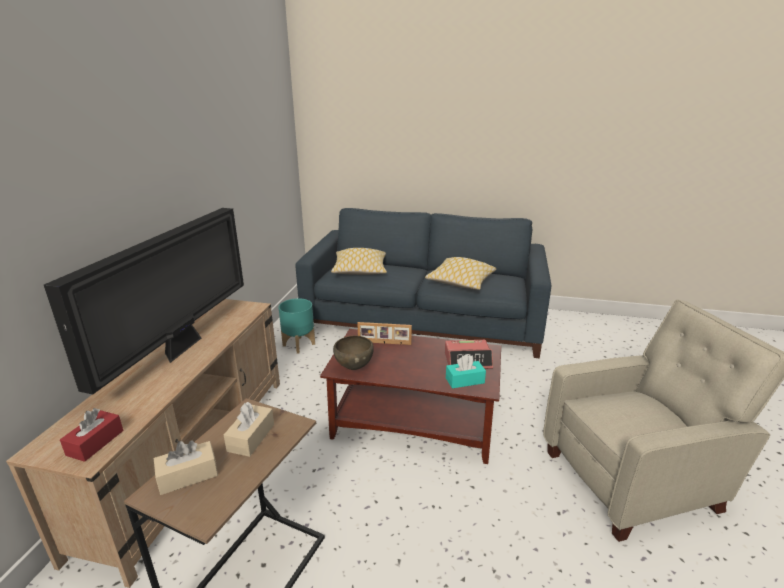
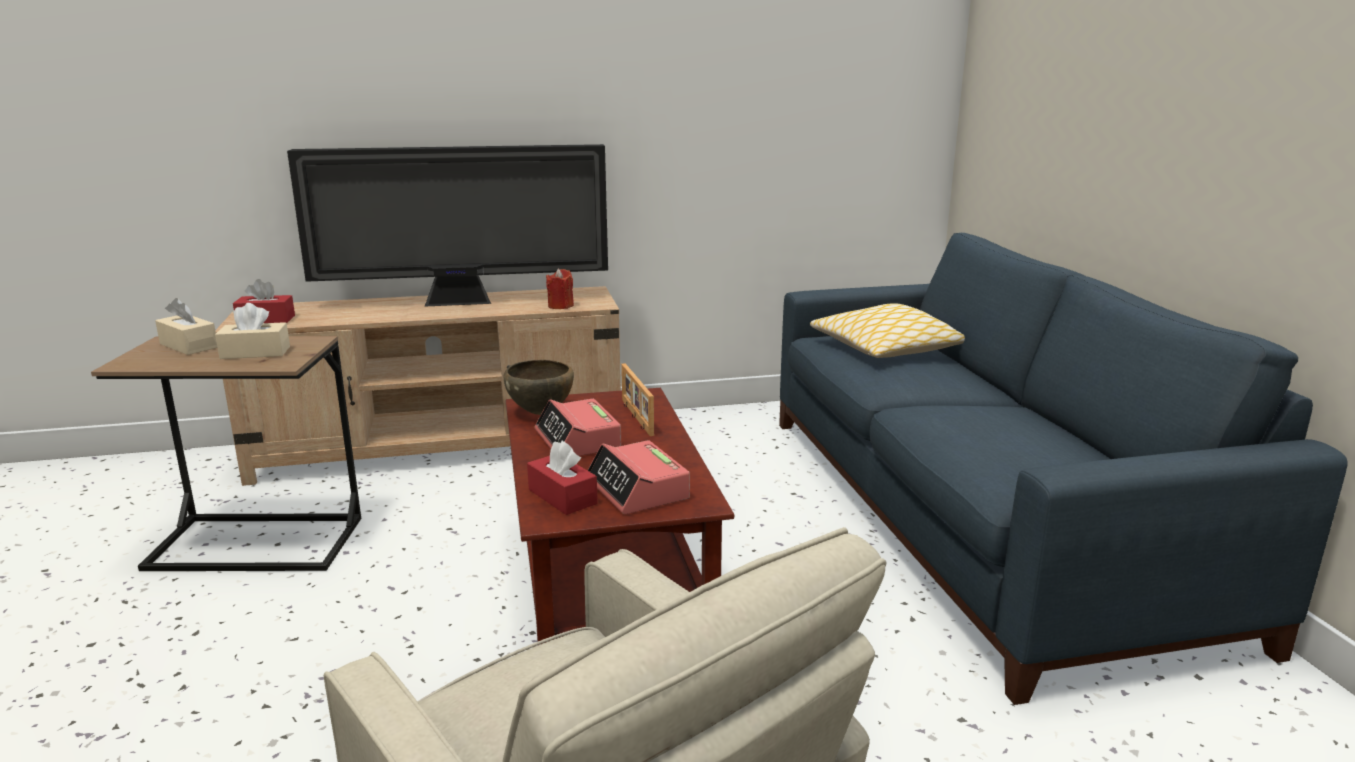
camera: 65 degrees right, 5 degrees down
turquoise planter [278,298,315,353] -> none
pillow [425,257,496,290] -> none
turquoise tissue box [446,354,486,388] -> red tissue box [527,440,598,515]
none -> alarm clock [535,399,621,456]
none -> red candle [546,269,574,309]

